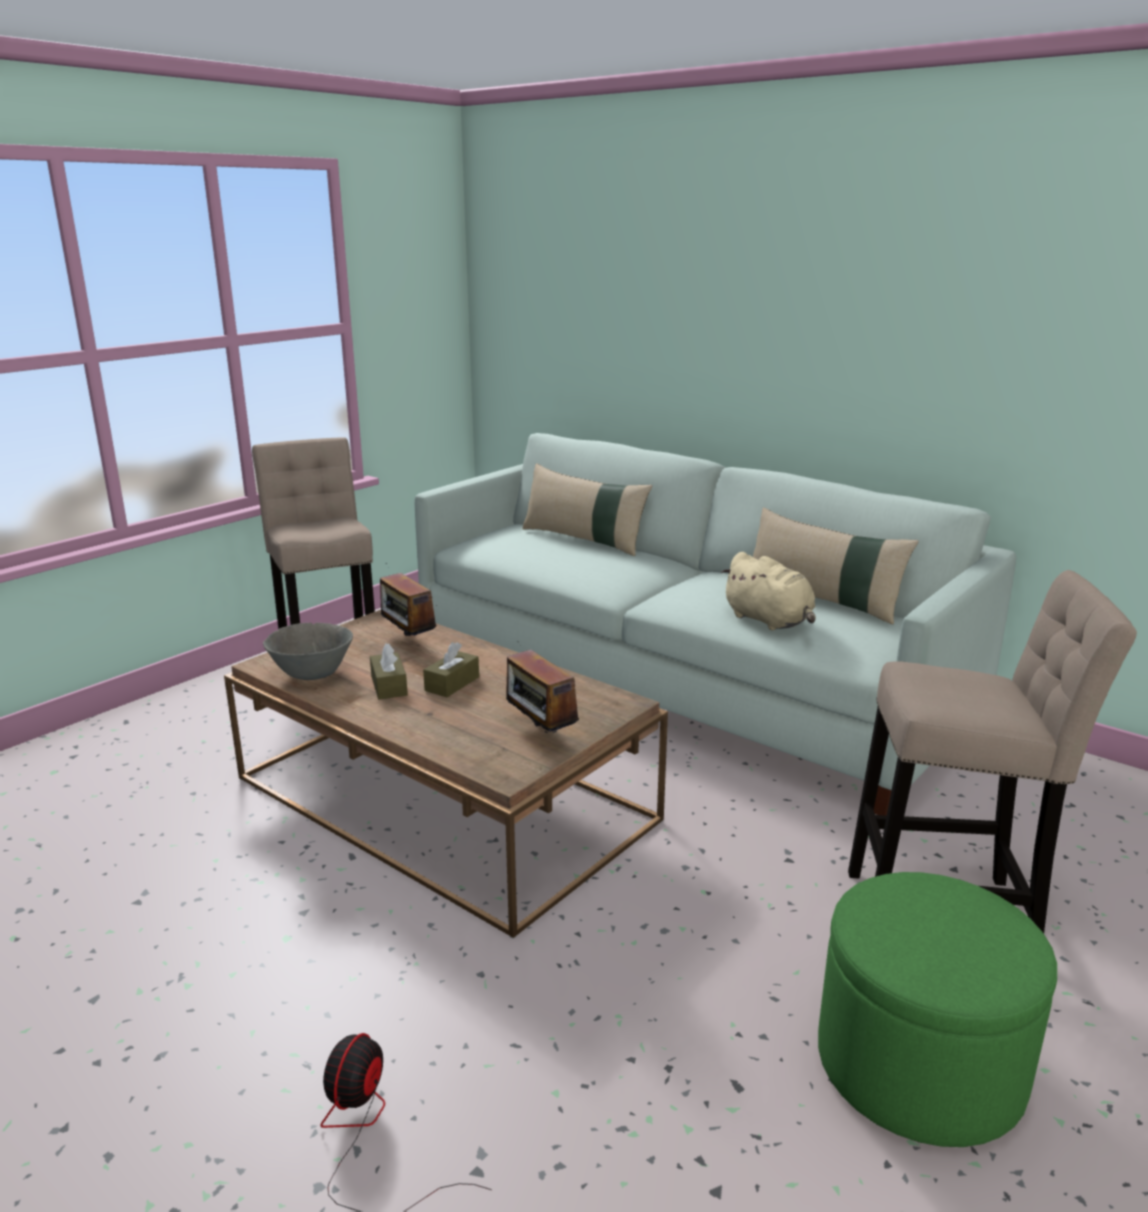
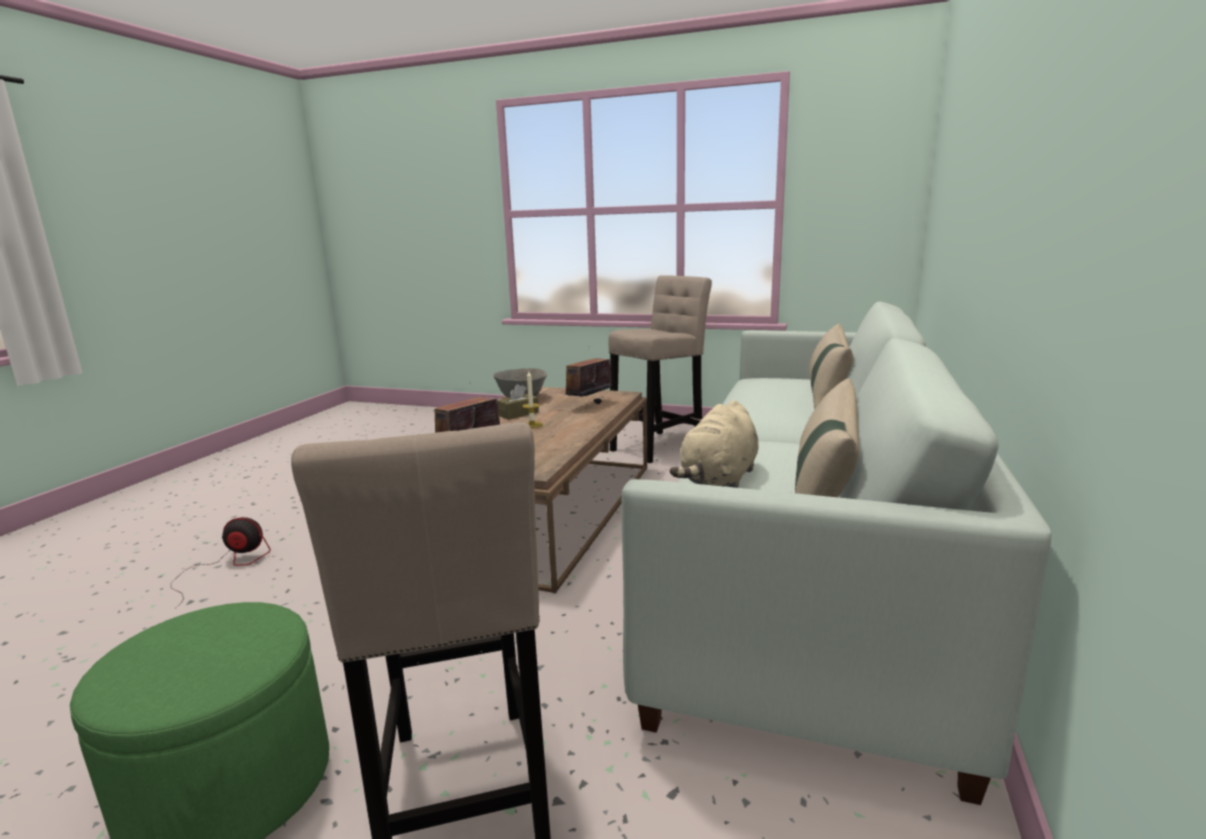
camera: 70 degrees right, 5 degrees down
brown tissue box [423,642,479,697] -> candle [522,371,543,428]

